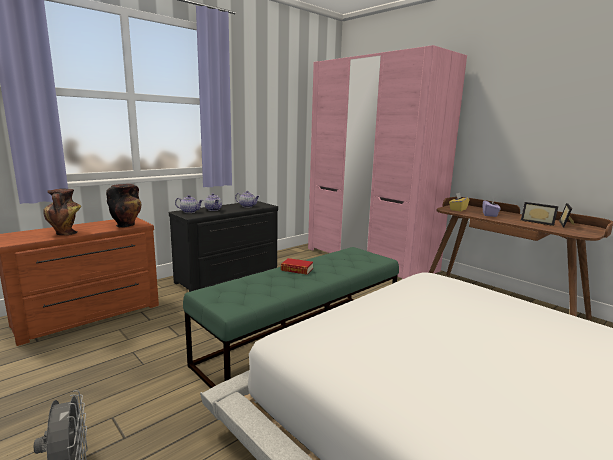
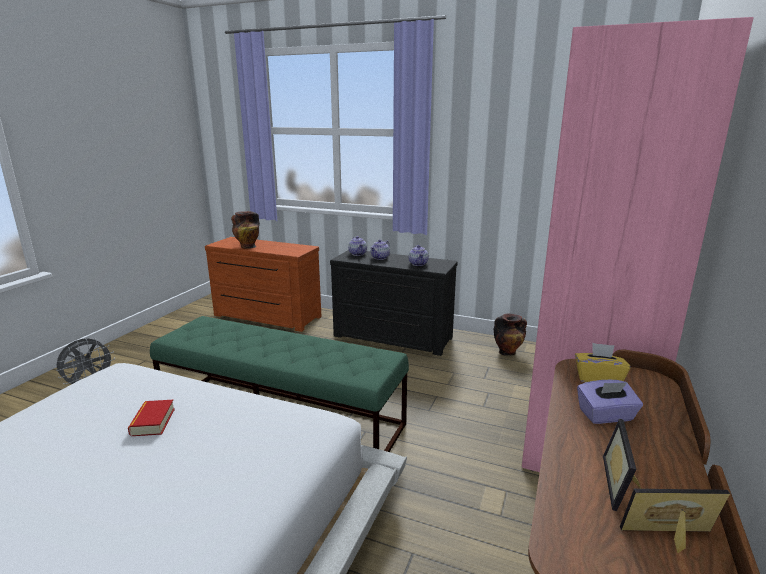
camera: 65 degrees right, 5 degrees up
vase [106,184,141,227] -> vase moved to [494,313,527,356]
book [281,258,313,275] -> book moved to [128,400,175,436]

